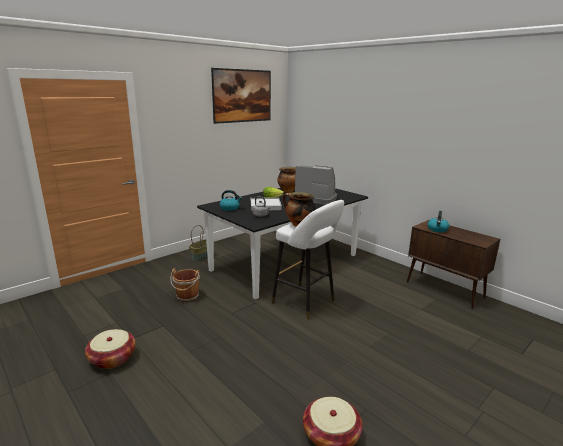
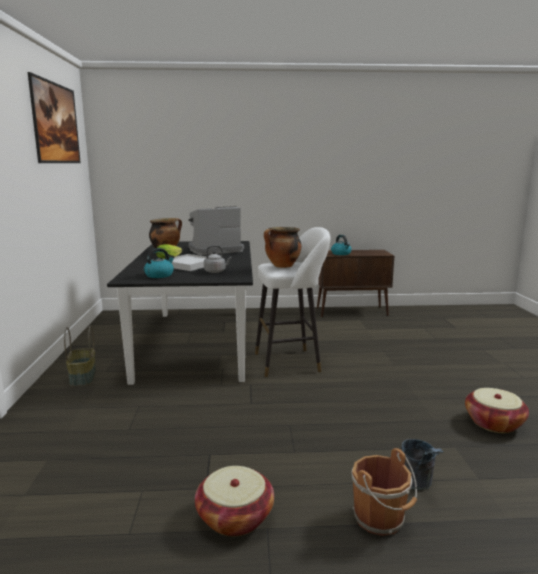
camera: 50 degrees left, 5 degrees down
brown bucket [170,268,200,302] -> brown bucket moved to [352,448,417,536]
none -> grey bucket [401,439,444,490]

